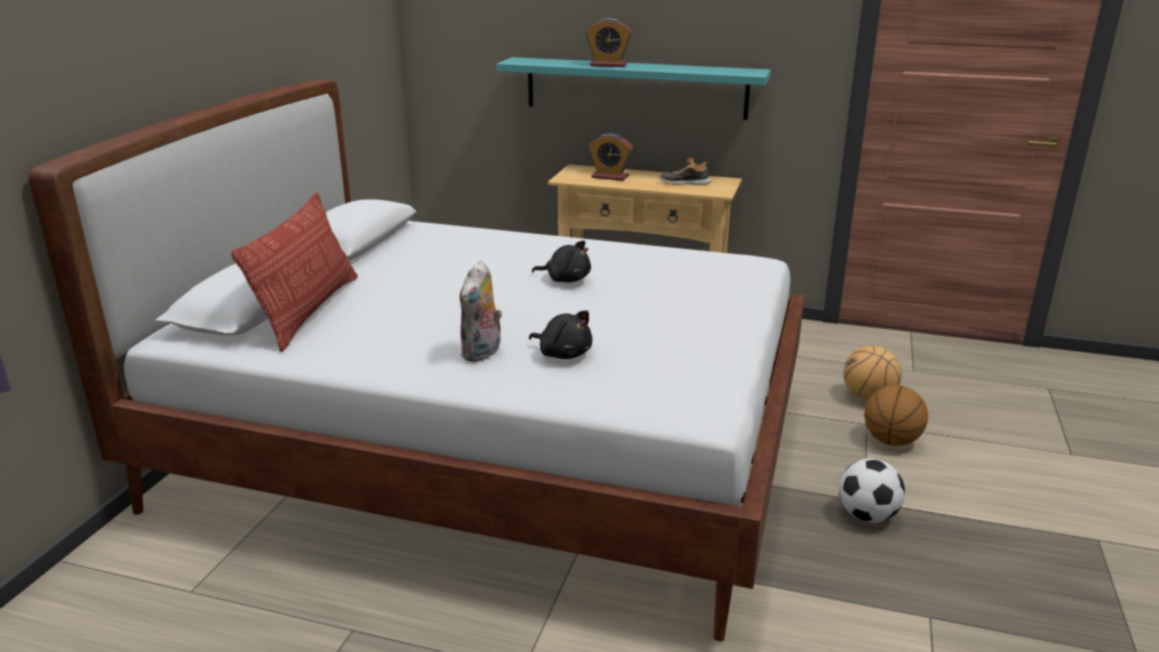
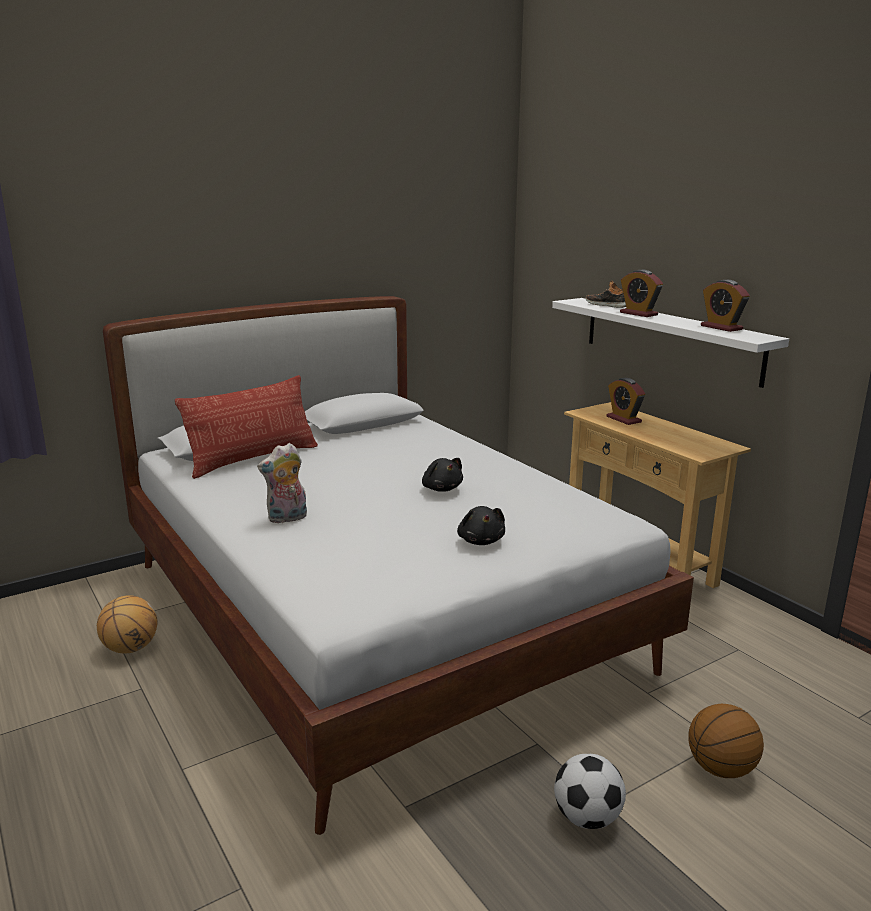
camera: 40 degrees right, 5 degrees down
turquoise shelf [496,57,771,120] -> white shelf [552,298,789,388]
black plush toy [529,310,593,359] -> black plush toy moved to [457,506,505,545]
shoe [659,156,711,185] -> shoe moved to [585,281,626,308]
basketball [843,346,902,401] -> basketball moved to [97,595,158,654]
none -> alarm clock [701,280,750,332]

